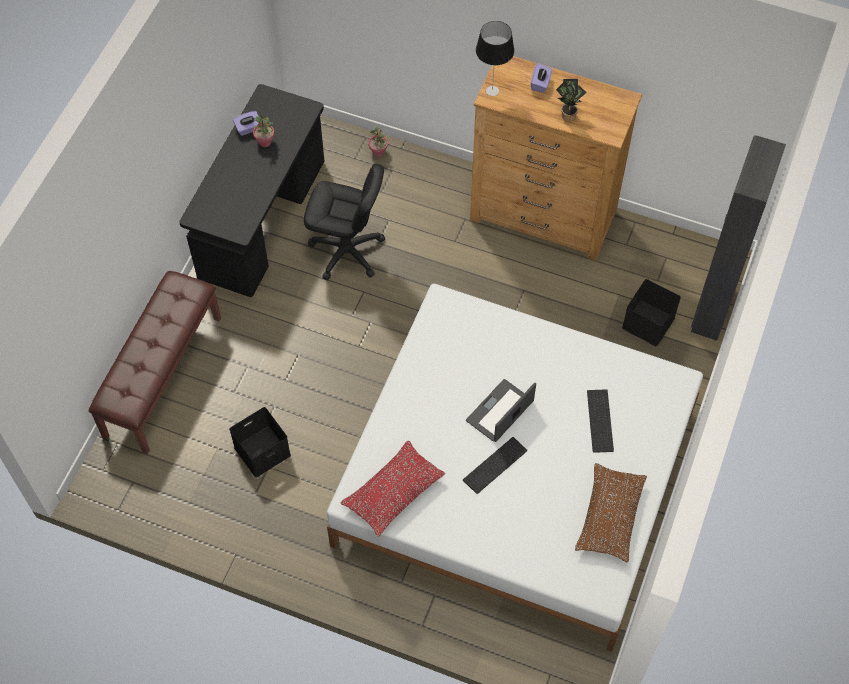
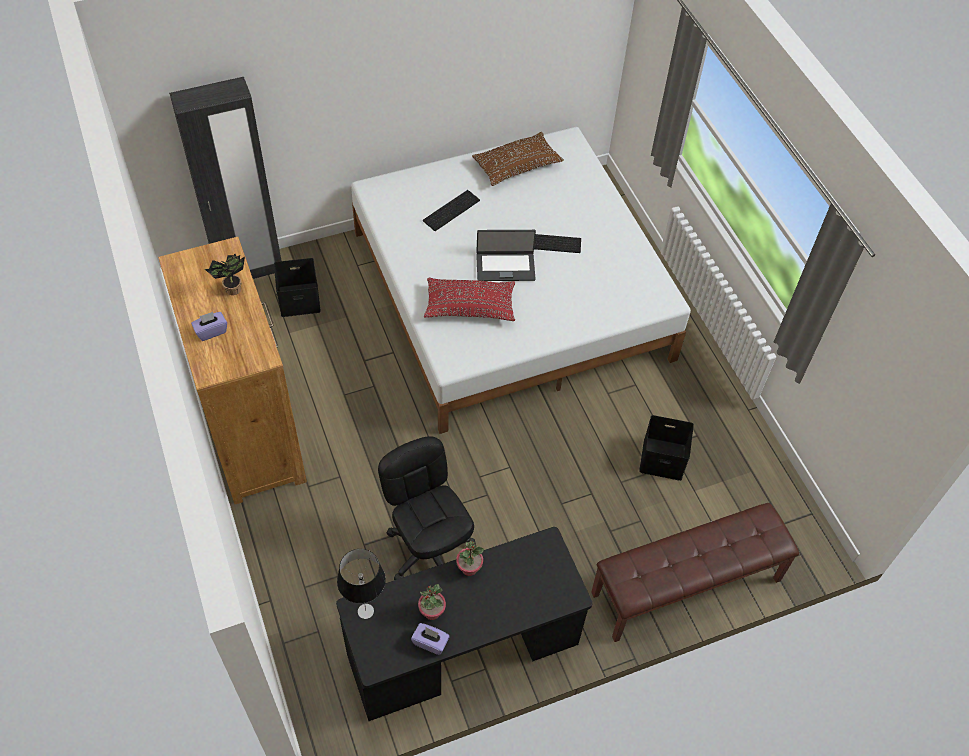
camera: 135 degrees left, 5 degrees down
red pillow [341,441,445,537] -> red pillow moved to [424,277,515,321]
potted plant [368,126,388,157] -> potted plant moved to [456,541,484,576]
table lamp [476,21,514,96] -> table lamp moved to [337,549,386,619]

